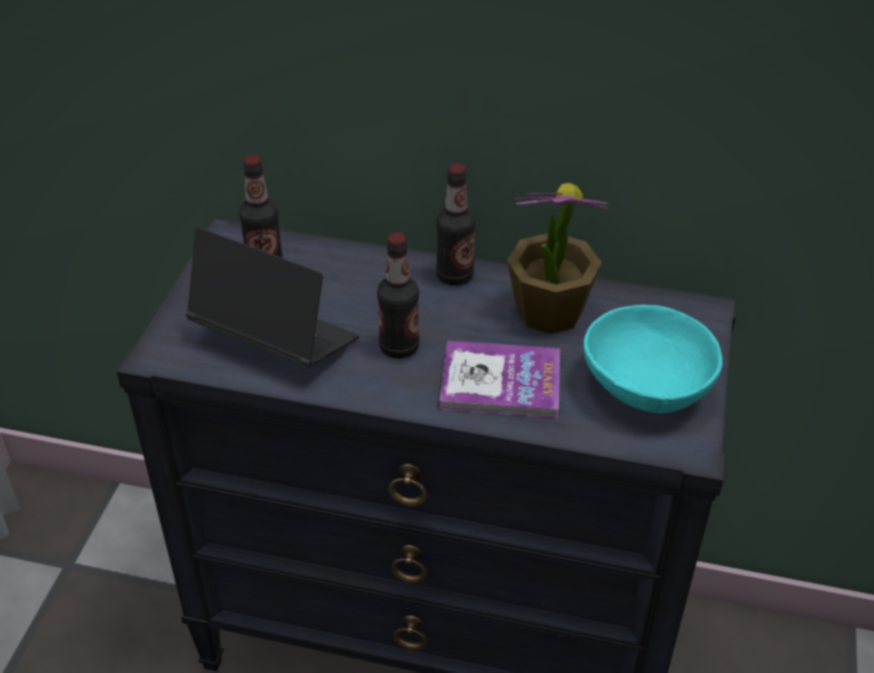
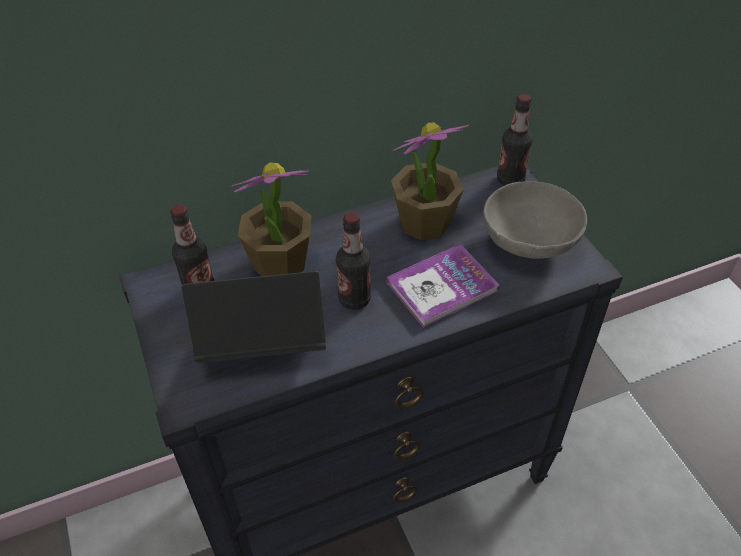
camera: 35 degrees left, 5 degrees up
bottle [436,164,476,286] -> bottle moved to [497,94,533,186]
turquoise bowl [583,305,723,413] -> grey bowl [483,181,587,259]
none -> potted plant [230,162,312,276]

